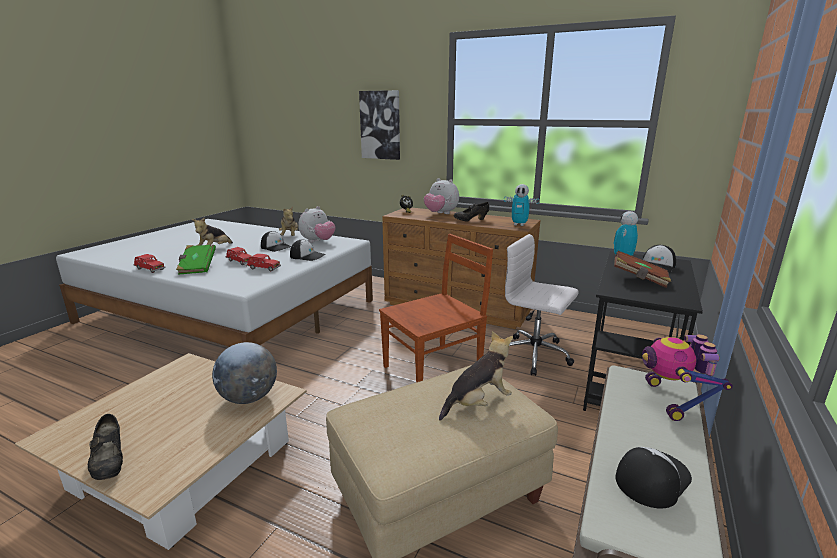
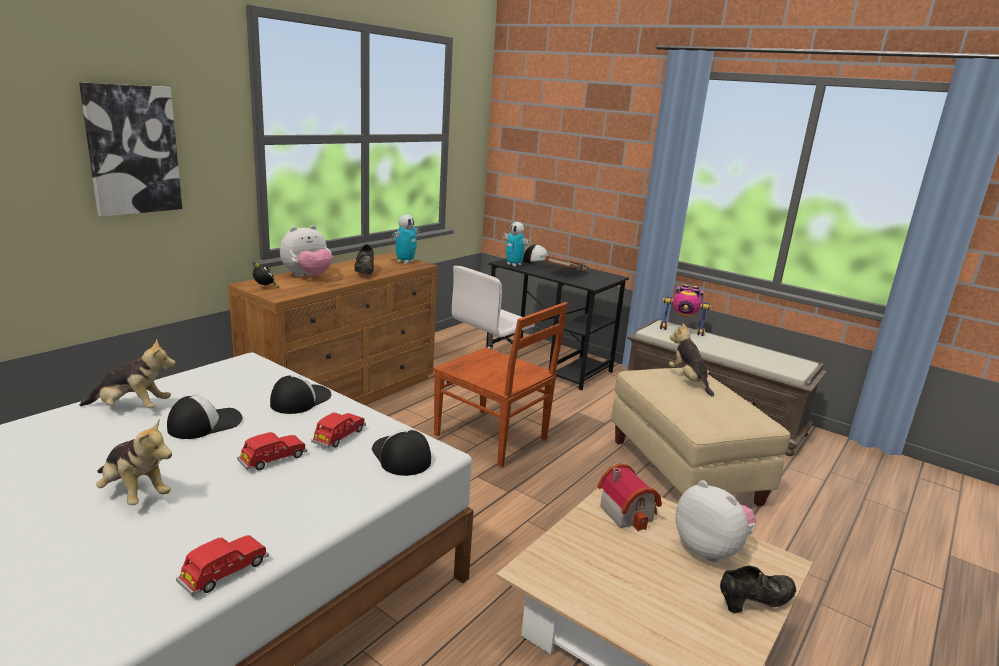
camera: 80 degrees left, 0 degrees up
green book [176,245,216,275] -> none
globe [212,342,277,404] -> toy house [598,464,662,532]
plush toy [298,206,336,243] -> plush toy moved to [676,480,756,562]
brown chair [379,234,493,382] -> brown chair turned 150 degrees clockwise [433,302,568,468]
cap [615,447,692,508] -> cap moved to [372,429,431,476]

